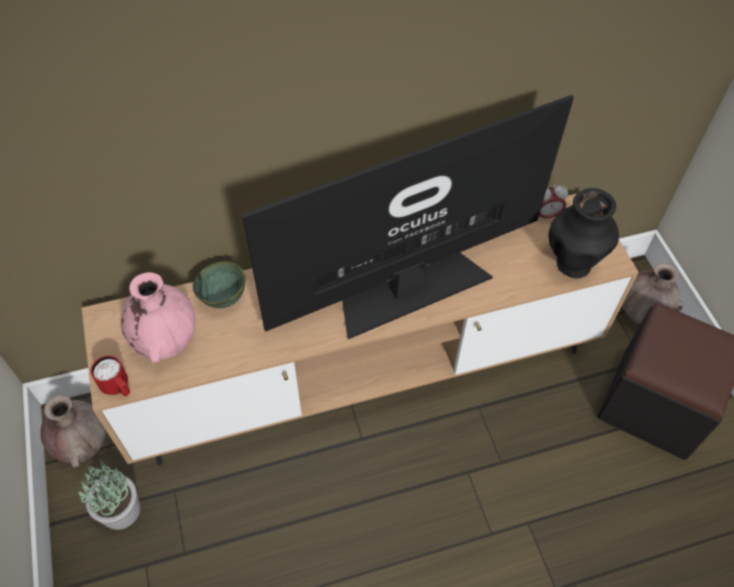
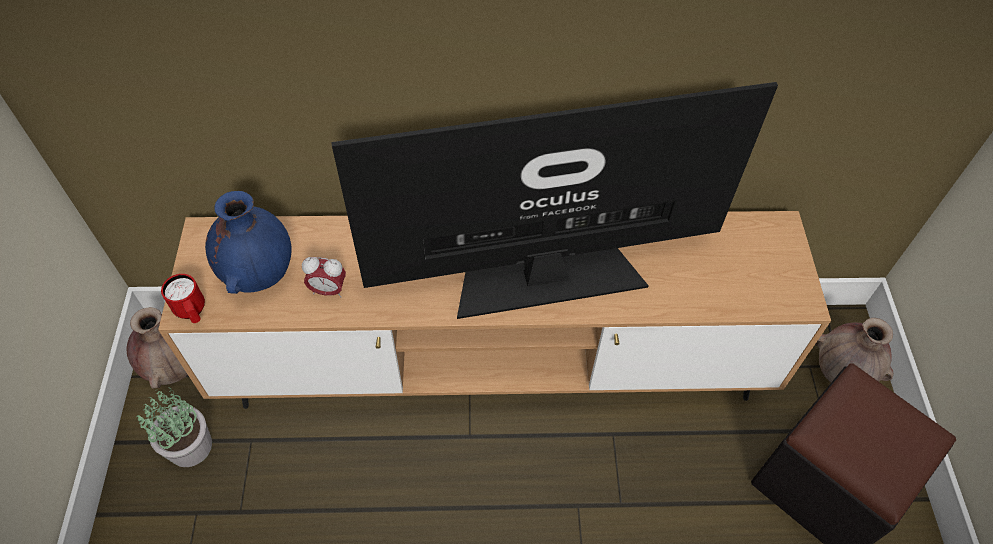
camera: 15 degrees right, 0 degrees up
pink vase [120,272,195,363] -> blue vase [205,191,292,294]
green bowl [193,261,246,308] -> none
alarm clock [537,185,568,221] -> alarm clock moved to [302,257,346,298]
black vase [548,188,619,278] -> none

